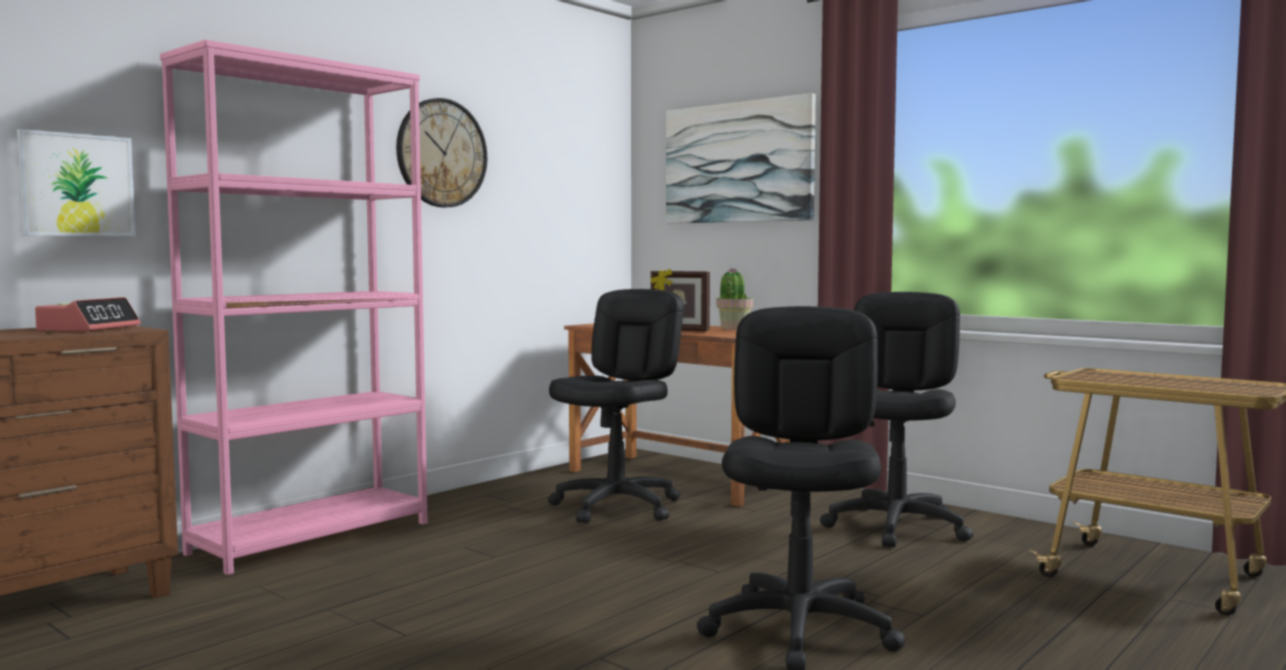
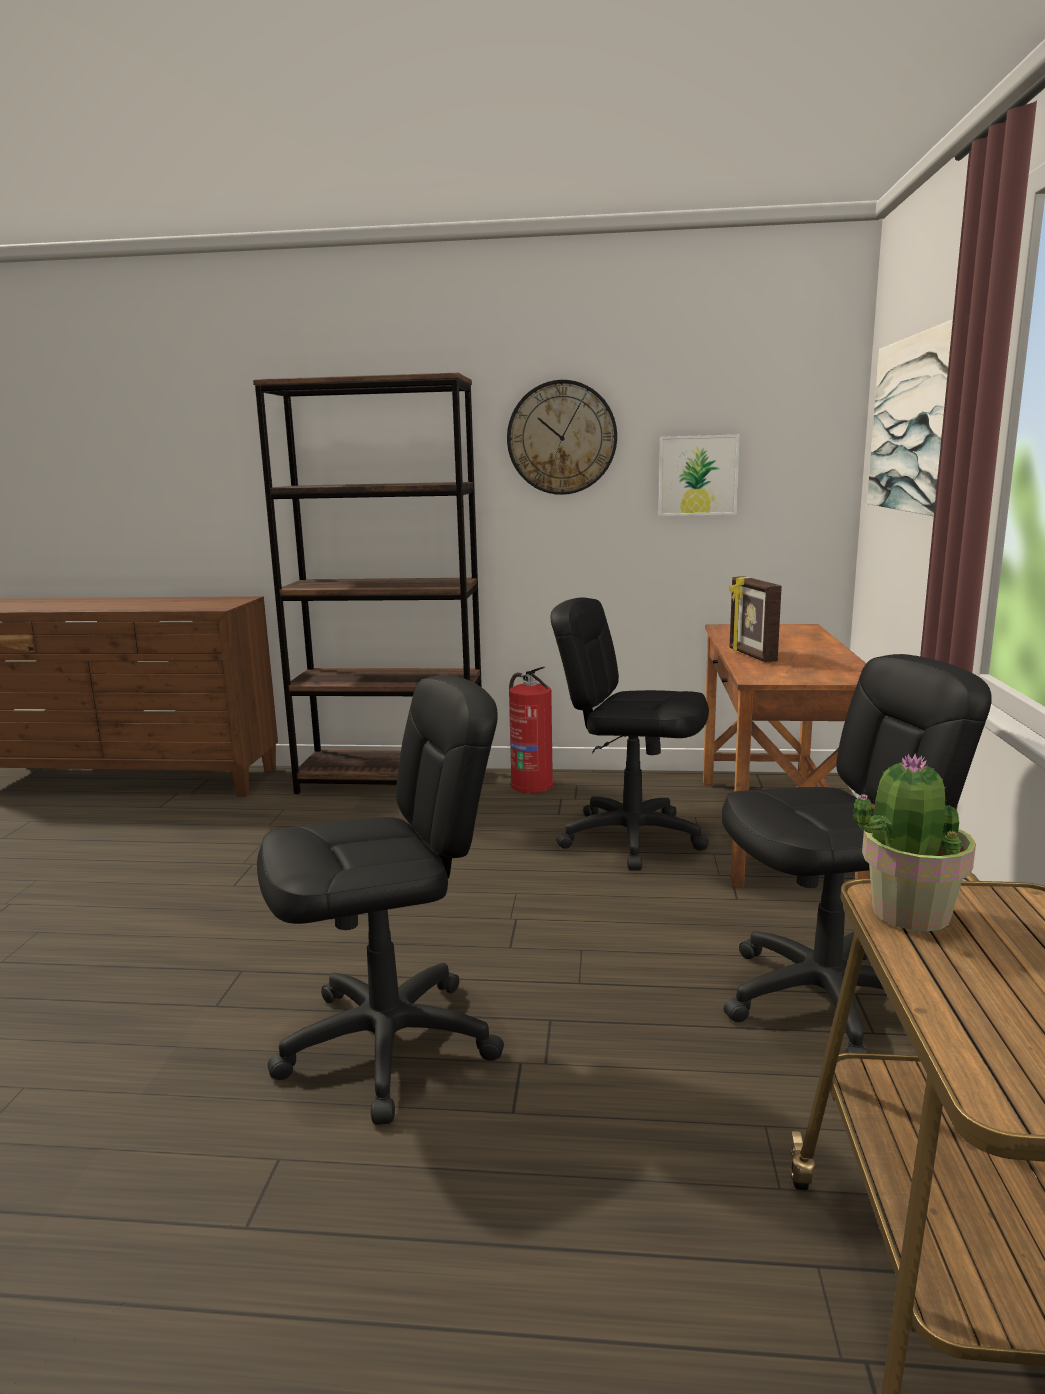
camera: 55 degrees right, 10 degrees up
picture [17,129,136,236] -> picture moved to [659,435,740,516]
alarm clock [35,297,140,332] -> none
pink bookcase [160,40,428,575] -> brown bookcase [253,373,482,794]
black office chair [548,289,684,523] -> black office chair turned 150 degrees counterclockwise [551,598,709,871]
potted plant [717,268,753,330] -> potted plant moved to [854,753,976,931]
none -> fire extinguisher [509,667,553,793]

